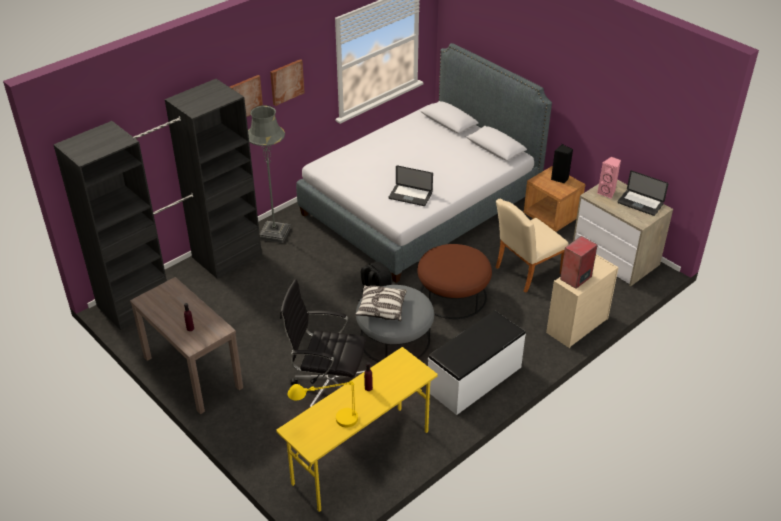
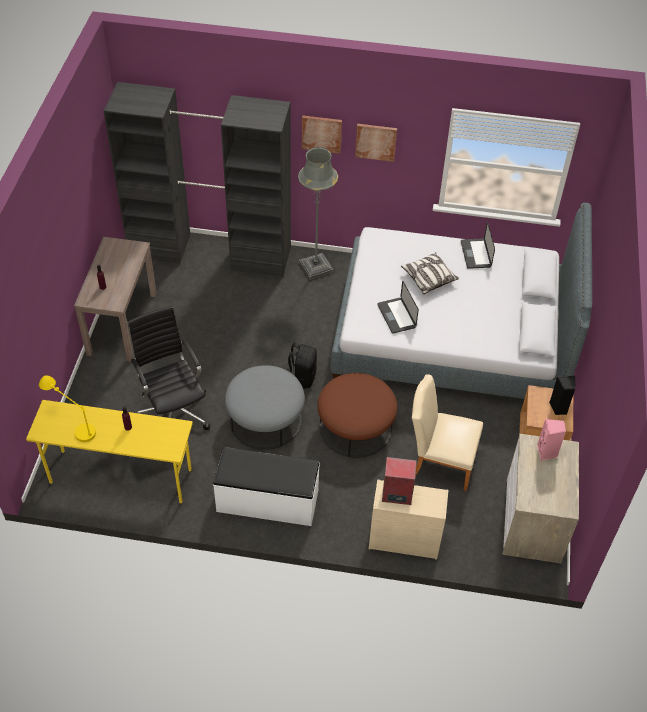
camera: 50 degrees right, 10 degrees up
pillow [355,285,407,321] -> pillow moved to [401,252,459,294]
laptop [618,171,668,216] -> laptop moved to [461,221,495,269]

